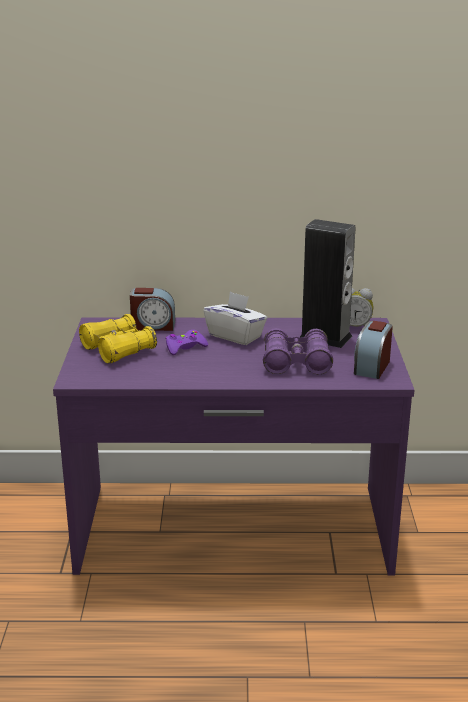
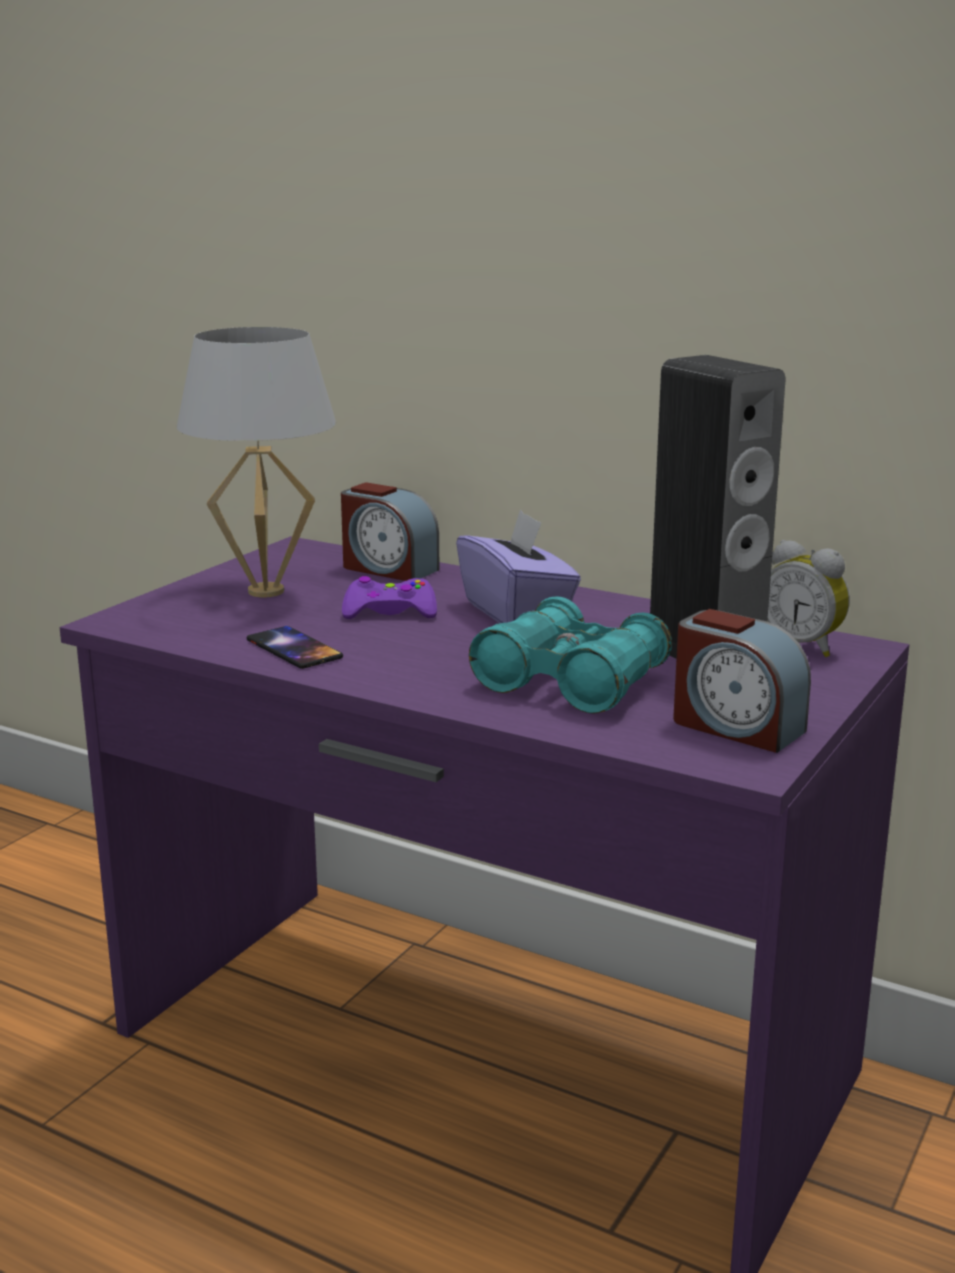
camera: 30 degrees right, 5 degrees down
yellow binoculars [79,314,157,363] -> white table lamp [177,327,336,597]
white tissue box [203,291,267,345] -> purple tissue box [456,509,581,623]
purple binoculars [263,328,333,374] -> turquoise binoculars [469,597,672,714]
alarm clock [354,321,393,379] -> alarm clock turned 105 degrees counterclockwise [673,609,811,753]
none -> phone [247,626,343,669]

